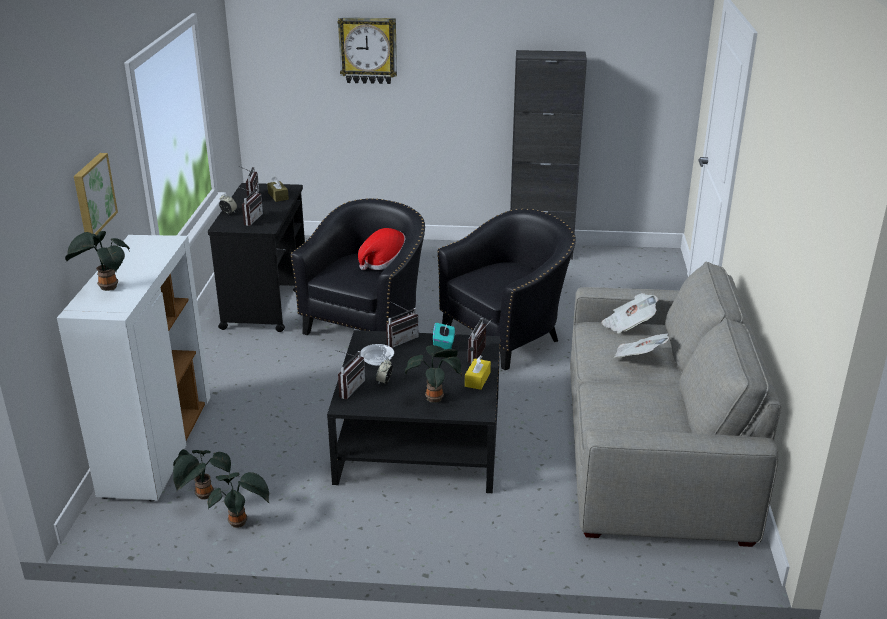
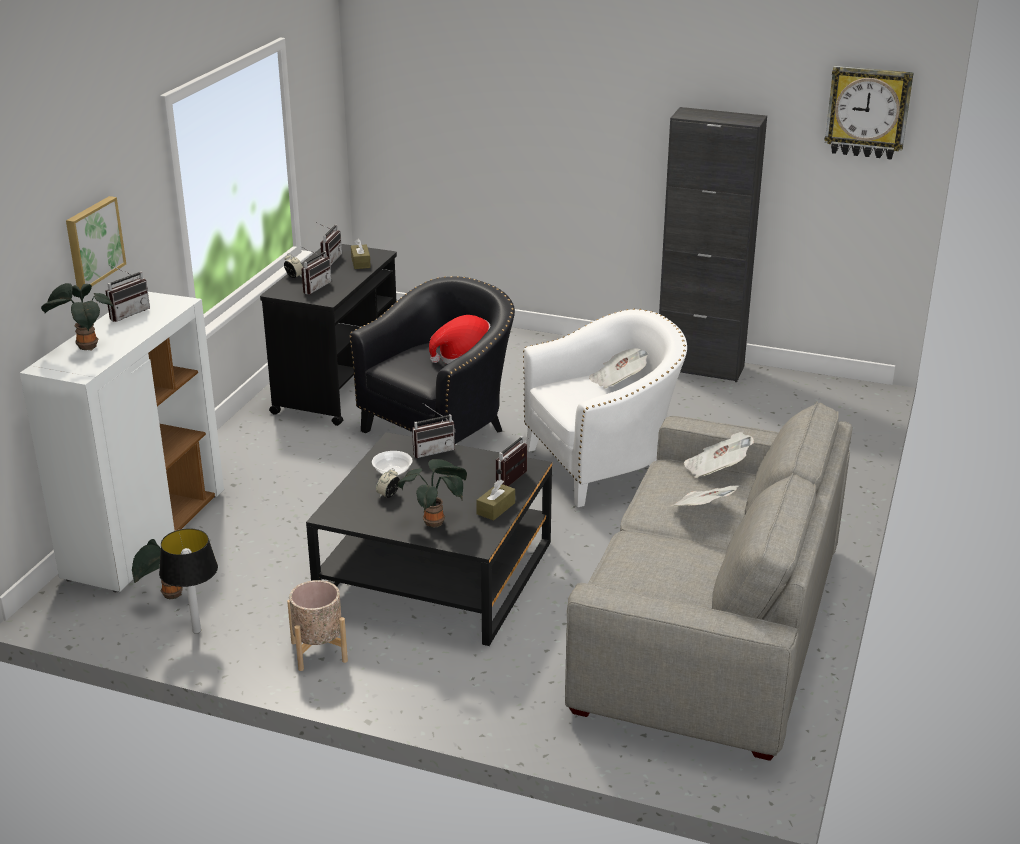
camera: 15 degrees right, 0 degrees up
potted plant [207,472,270,528] -> table lamp [159,528,218,634]
radio [335,350,365,399] -> radio moved to [106,265,150,322]
wall clock [337,17,397,84] -> wall clock moved to [824,66,914,160]
turquoise tissue box [433,322,455,349] -> none
black armchair [437,208,576,370] -> white armchair [523,309,687,507]
yellow tissue box [465,355,491,390] -> brown tissue box [476,479,515,521]
none -> beige planter [287,580,348,671]
none -> newspaper [589,348,648,388]

